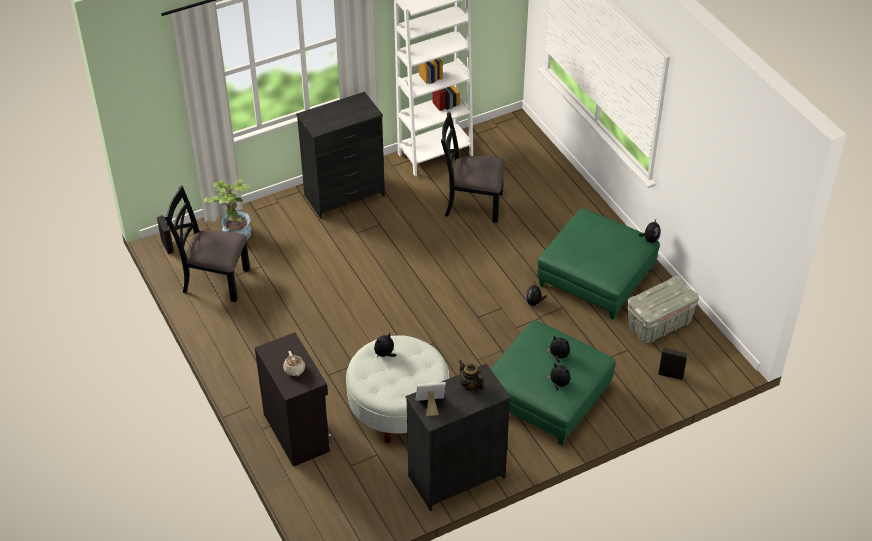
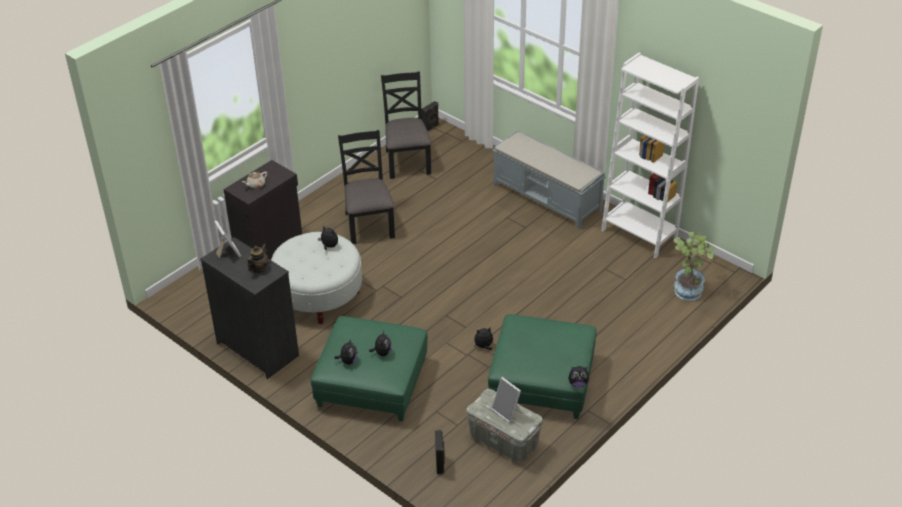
camera: 70 degrees right, 5 degrees down
potted plant [203,179,252,240] -> potted plant moved to [674,232,716,301]
black dresser [296,92,385,219] -> grey bench [492,130,606,229]
black chair [441,112,506,223] -> black chair moved to [338,130,395,244]
none -> picture frame [491,377,521,423]

